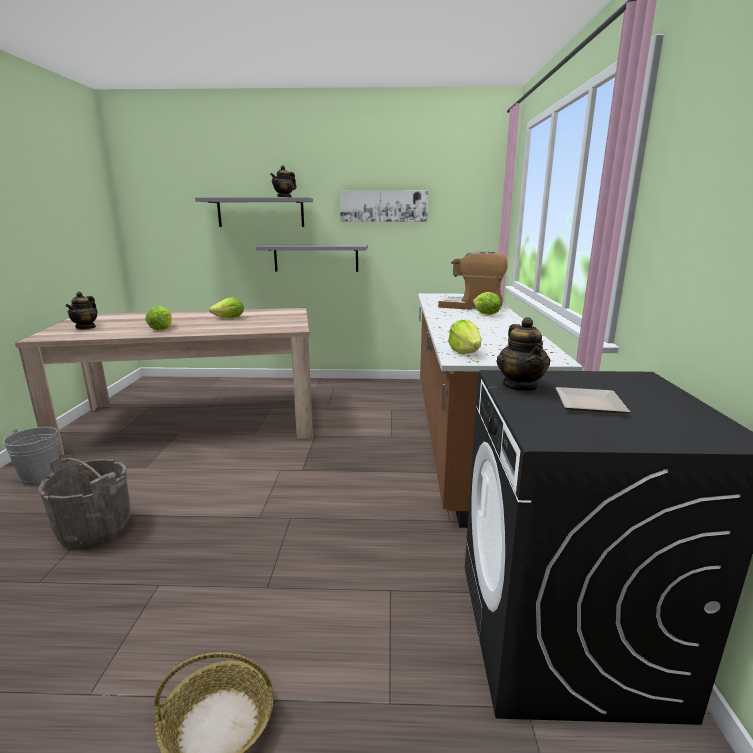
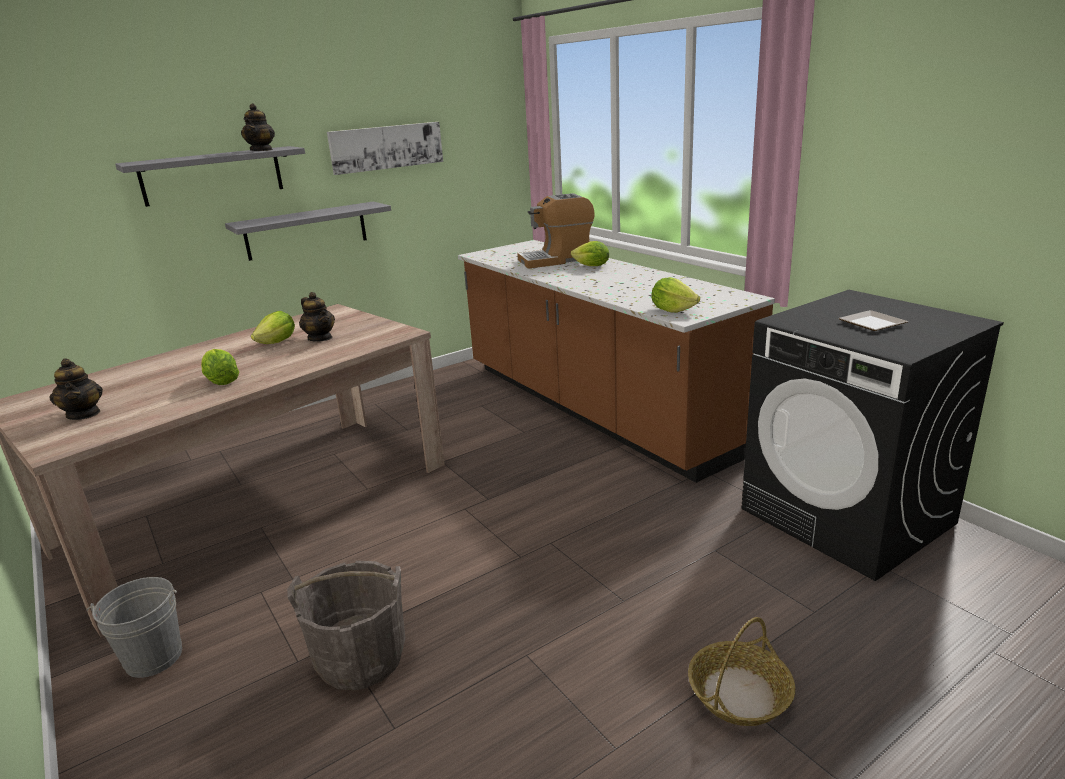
camera: 35 degrees left, 5 degrees up
teapot [497,317,550,392] -> teapot moved to [299,292,335,342]

